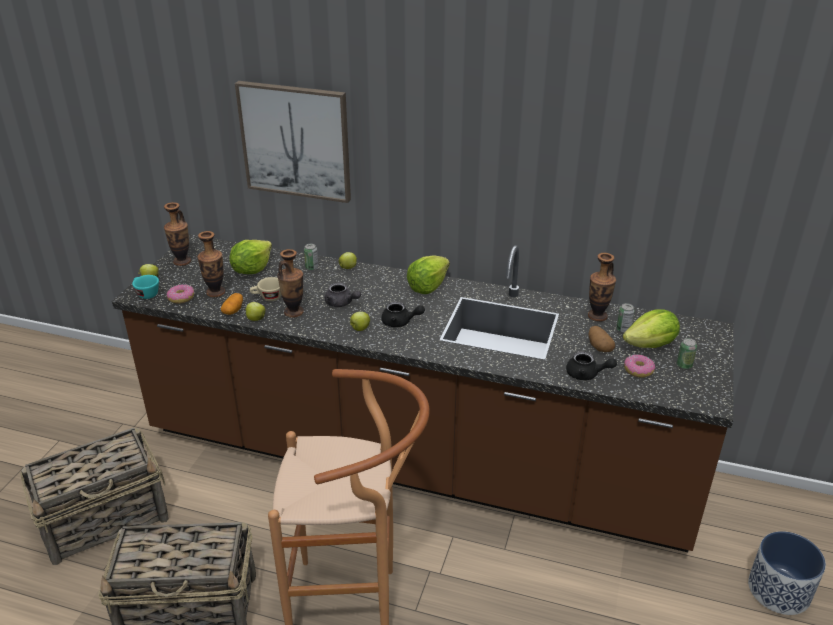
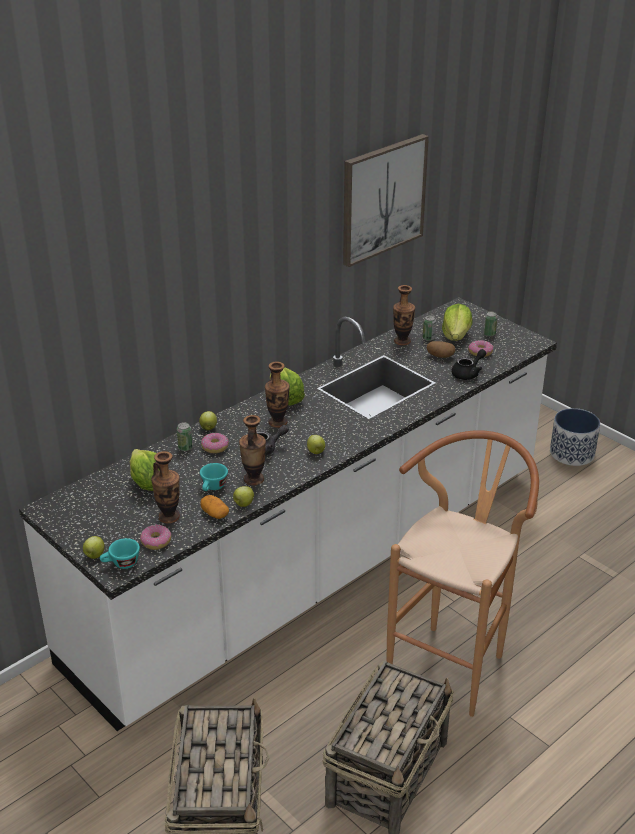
camera: 60 degrees left, 0 degrees up
brown counter [112,234,734,552] -> white counter [19,297,557,731]
vase [164,202,191,266] -> vase moved to [265,361,290,428]
picture [235,81,351,203] -> picture moved to [343,134,429,267]
beige cup [250,277,281,301] -> turquoise cup [200,463,228,491]
black teapot [381,301,425,327] -> none
none -> donut [201,432,229,453]

